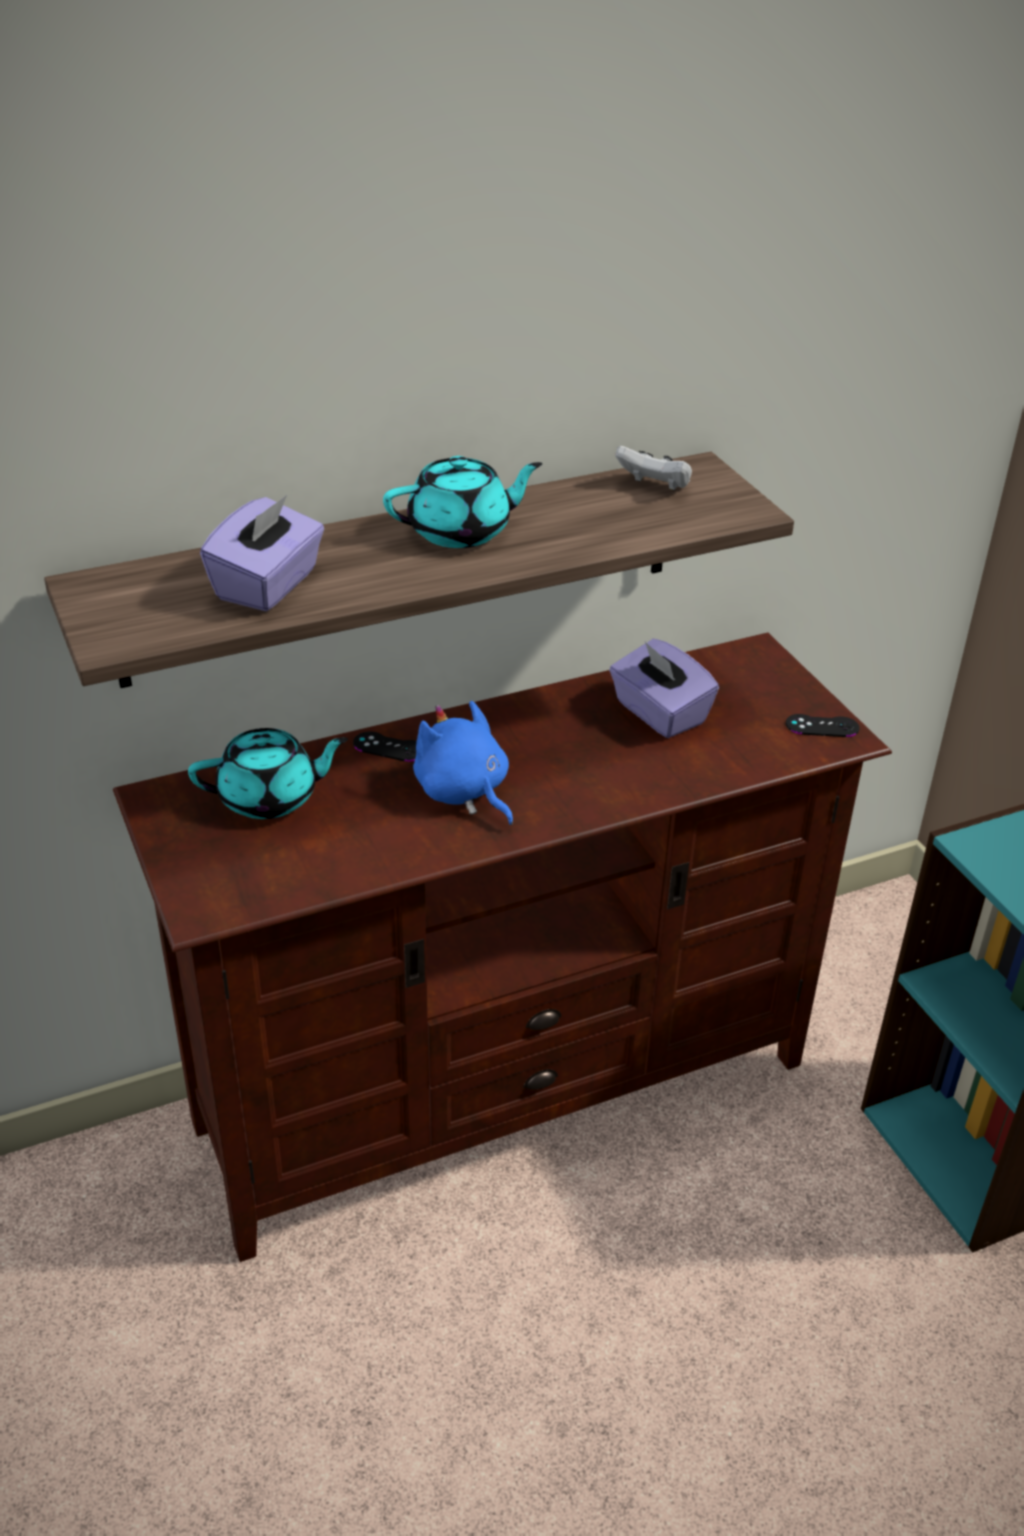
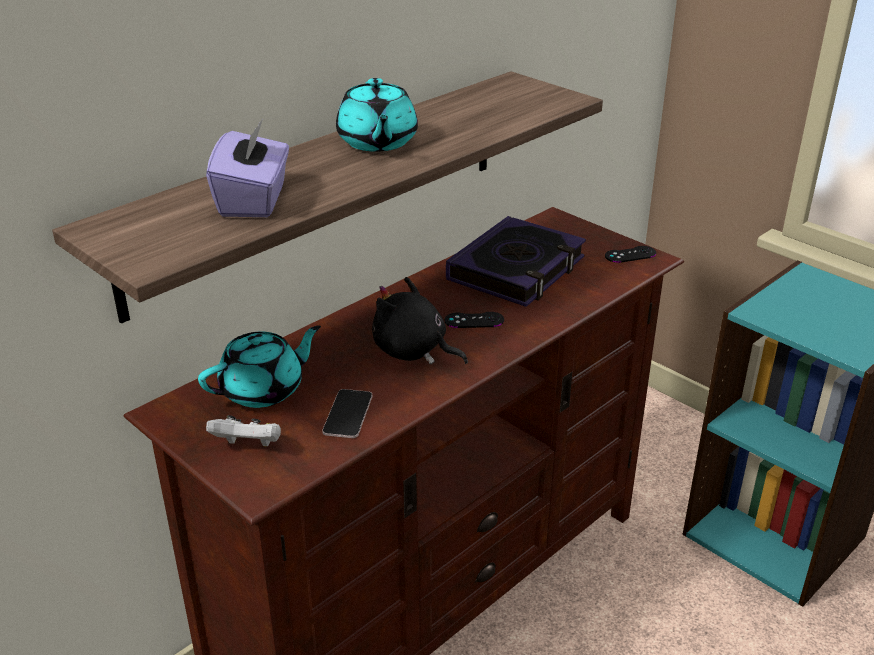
camera: 20 degrees left, 5 degrees down
black game controller [353,731,417,762] -> black game controller moved to [445,312,504,328]
turquoise teapot [383,456,543,548] -> turquoise teapot turned 120 degrees clockwise [336,78,418,152]
blue plush toy [413,701,513,825] -> black plush toy [372,277,468,364]
purple tissue box [609,639,719,738] -> book [446,216,586,307]
white game controller [615,446,692,490] -> white game controller moved to [206,415,281,447]
none -> phone [322,389,372,438]

